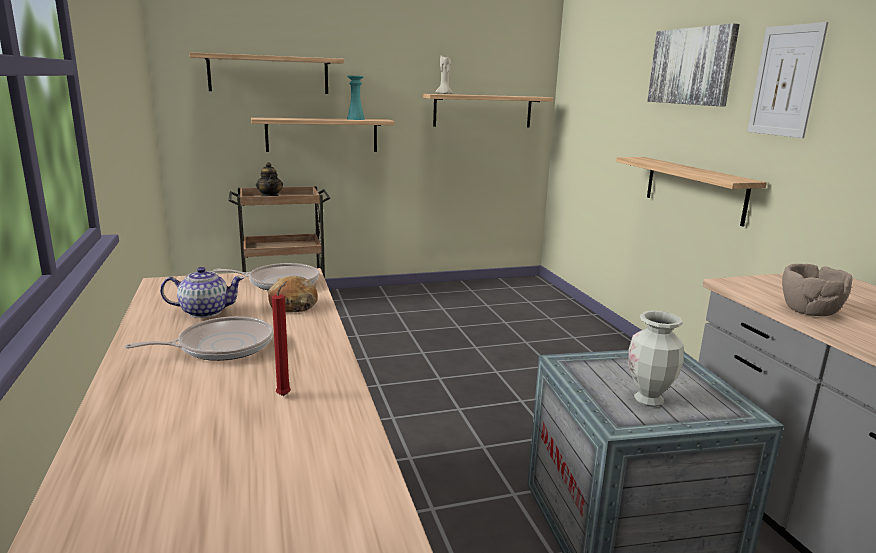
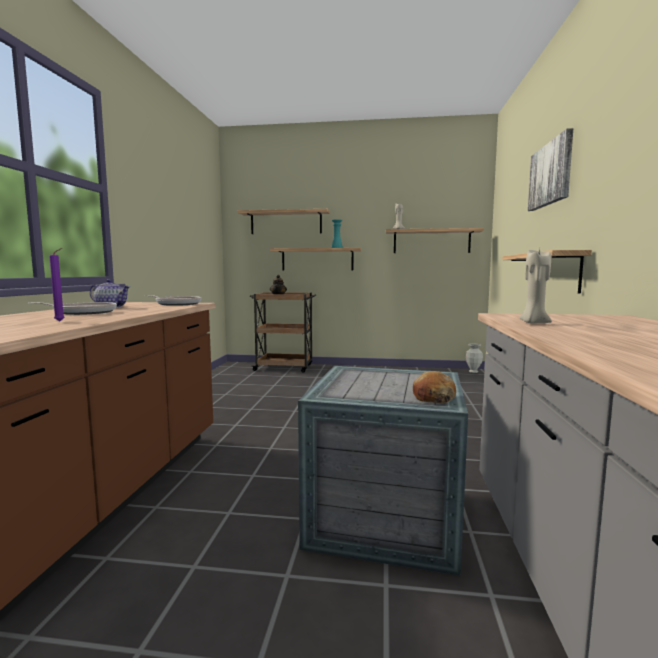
camera: 25 degrees right, 10 degrees down
bread [268,276,318,313] -> bread moved to [413,371,456,403]
red candle [272,281,291,396] -> purple candle [49,248,65,321]
vase [628,311,684,407] -> vase moved to [466,344,483,373]
picture [747,22,829,138] -> none
brown bowl [782,264,852,316] -> beige candle [520,248,552,323]

